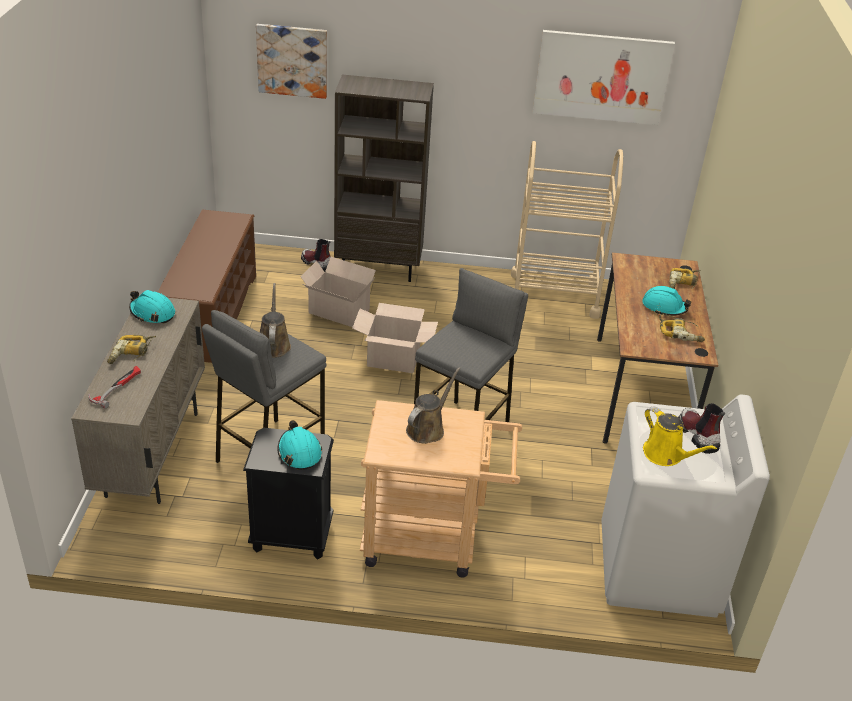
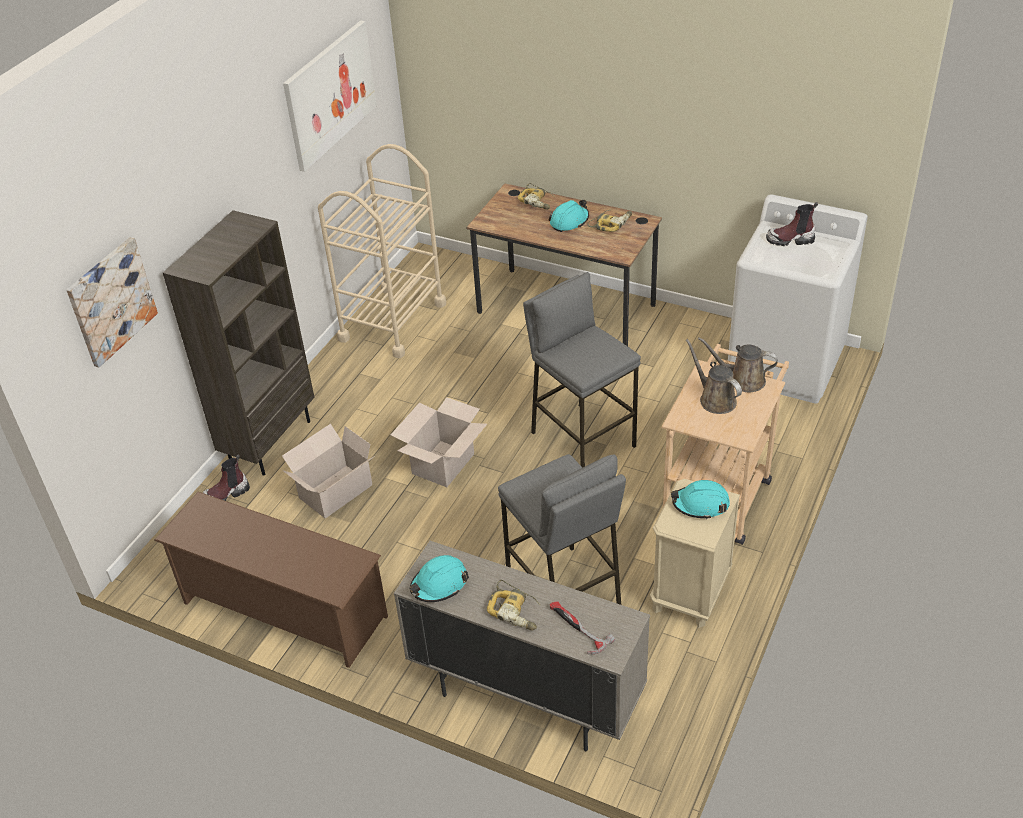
camera: 65 degrees left, 5 degrees up
black nightstand [243,428,334,560] -> beige nightstand [650,479,740,628]
brown watering can [260,283,291,358] -> brown watering can moved to [698,337,778,392]
yellow watering can [643,406,717,466] -> none

